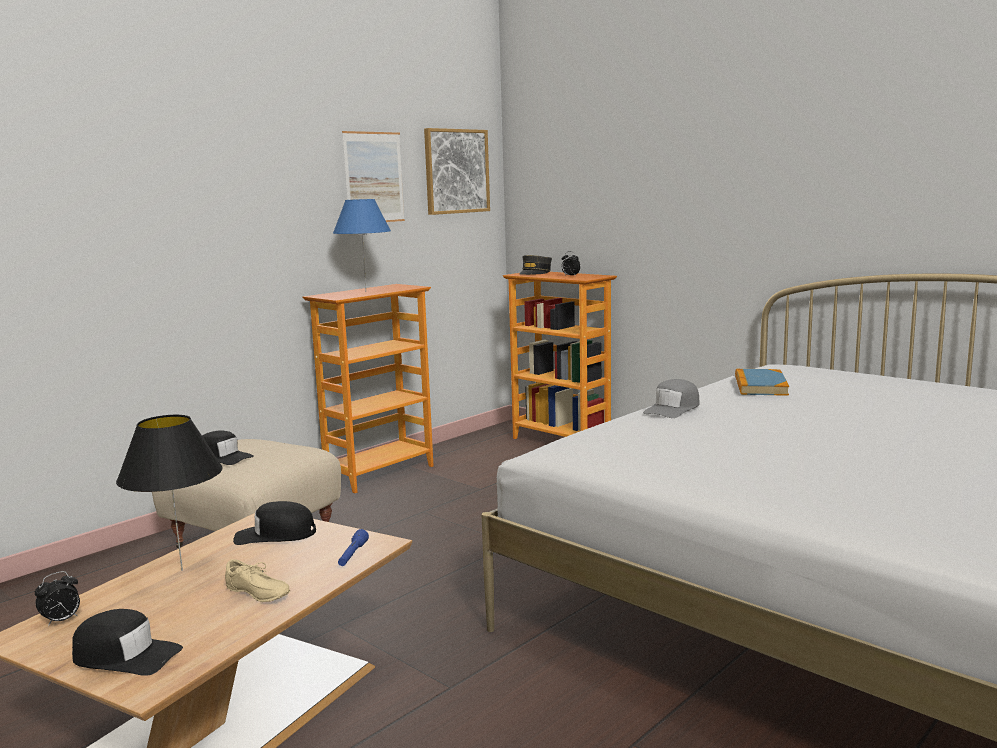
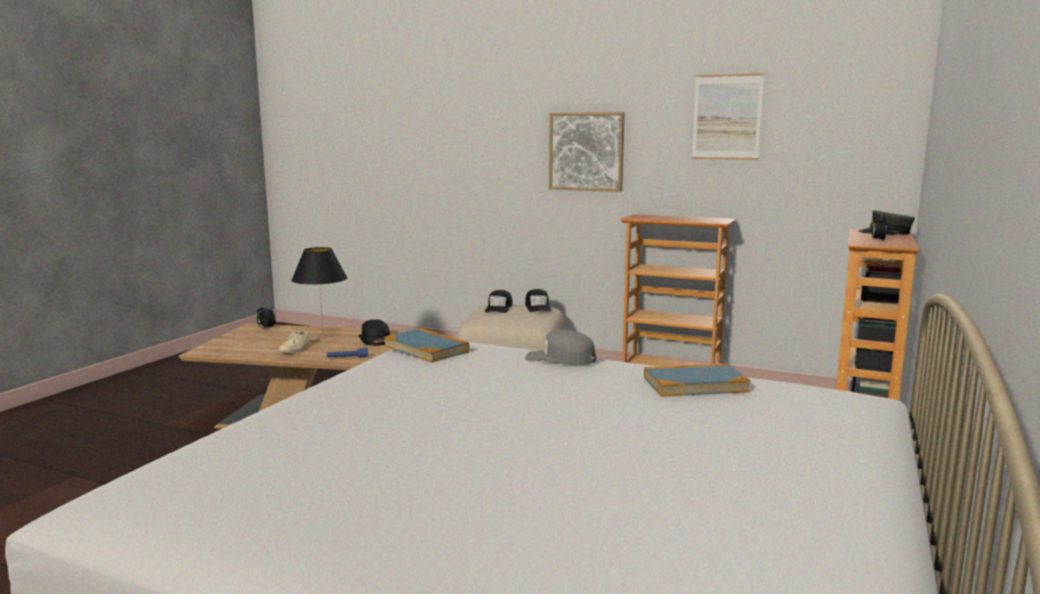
camera: 70 degrees right, 0 degrees up
black cap [72,609,183,676] -> black cap moved to [525,289,552,312]
blue table lamp [333,199,391,291] -> none
picture [424,128,490,215] -> picture moved to [549,112,624,192]
none -> book [384,328,470,363]

